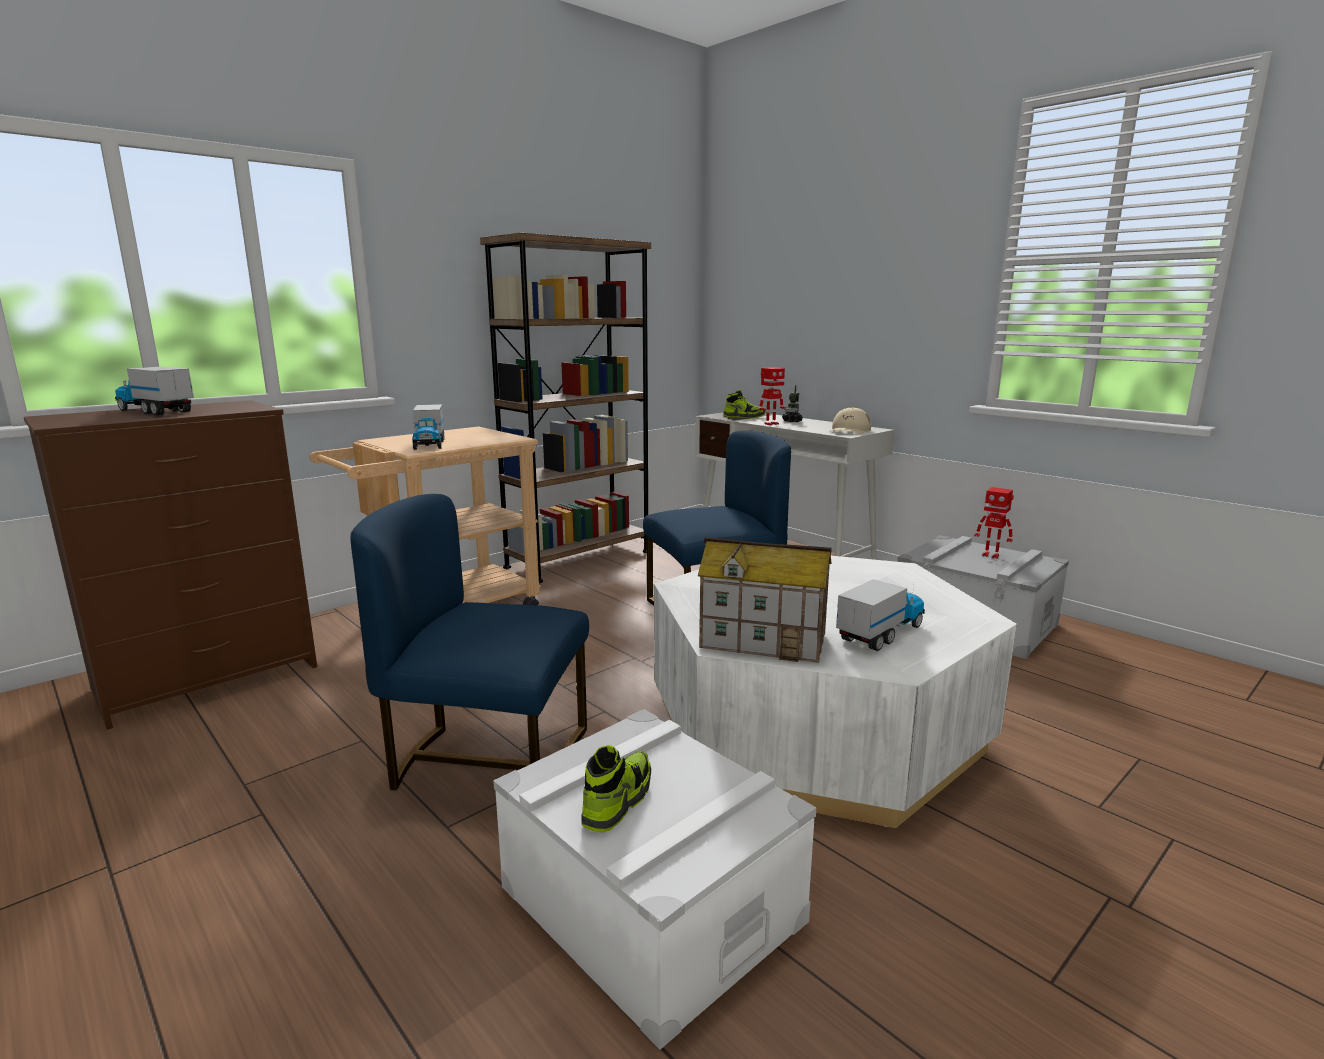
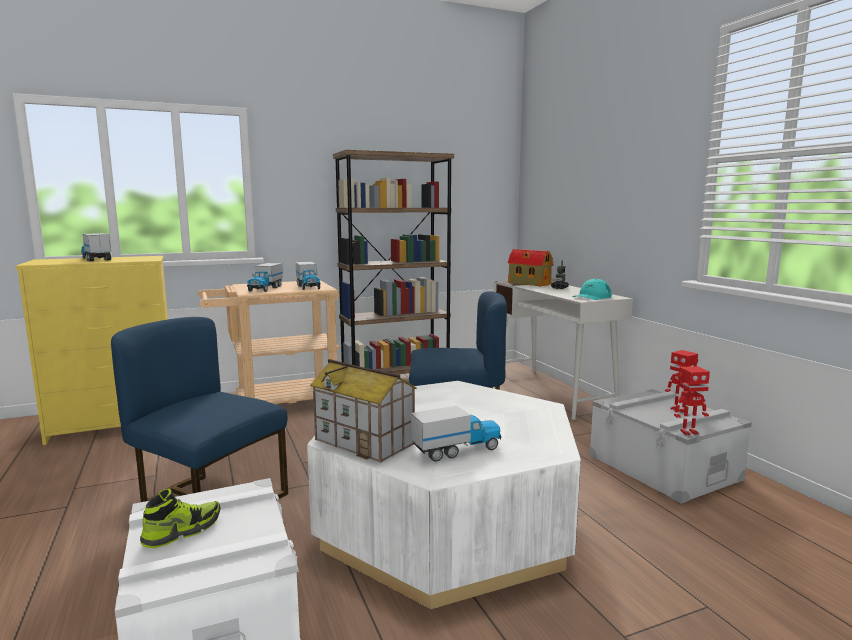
camera: 20 degrees right, 5 degrees down
brown dresser [24,400,317,730] -> yellow dresser [15,256,168,445]
shoe [723,389,766,418] -> toy house [508,249,553,286]
toy robot [759,367,786,425] -> toy robot moved to [674,366,710,435]
beige cap [829,407,871,434] -> turquoise cap [572,279,611,300]
none -> toy truck [295,262,320,290]

